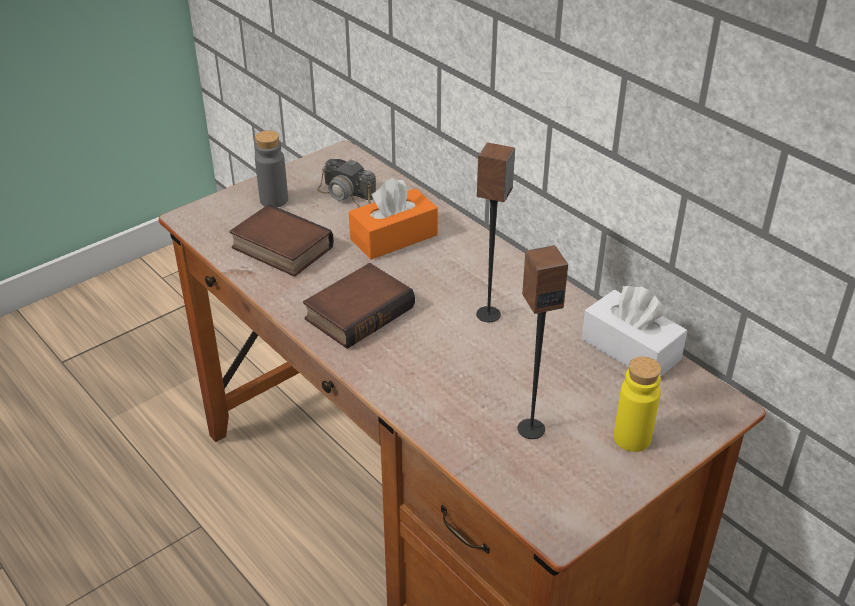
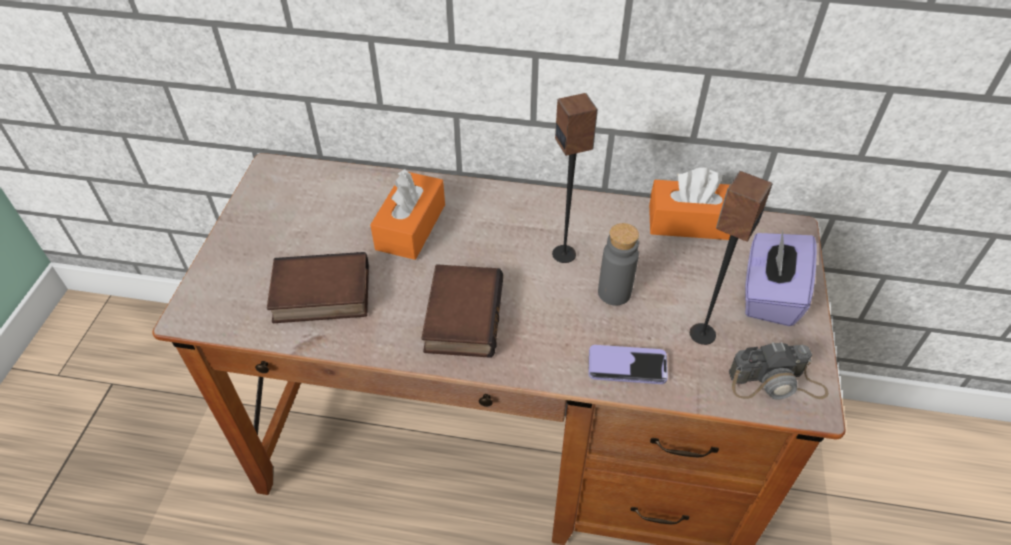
camera: 40 degrees left, 10 degrees up
grey bottle [255,130,288,207] -> grey bottle moved to [598,223,639,306]
camera [317,159,376,208] -> camera moved to [729,342,829,400]
white tissue box [582,286,687,377] -> orange tissue box [649,168,730,240]
yellow bottle [614,357,661,452] -> purple tissue box [745,230,817,326]
none -> phone [588,345,668,384]

